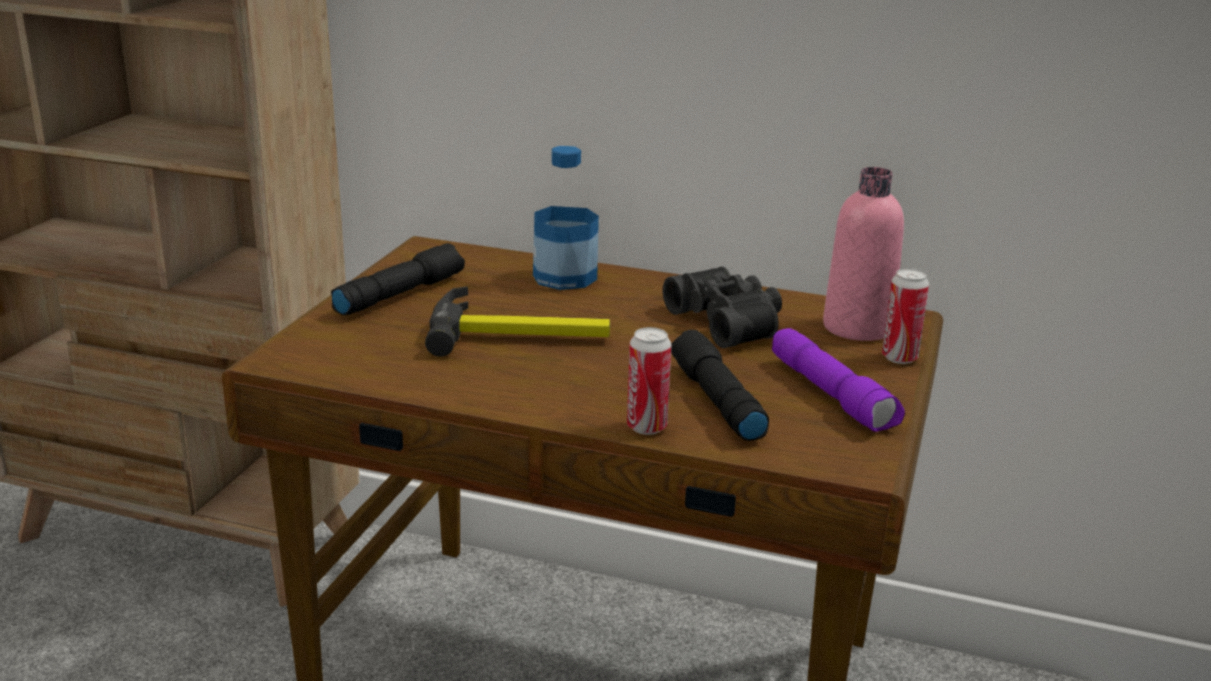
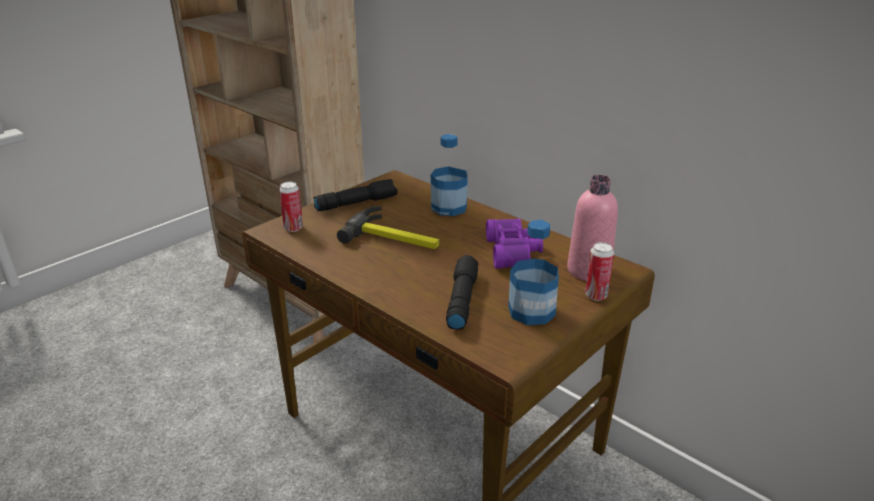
camera: 25 degrees right, 5 degrees up
can [627,327,671,435] -> can moved to [279,182,303,232]
black binoculars [663,266,782,348] -> purple binoculars [486,219,543,269]
purple flashlight [772,328,905,432] -> bottle [508,220,559,325]

